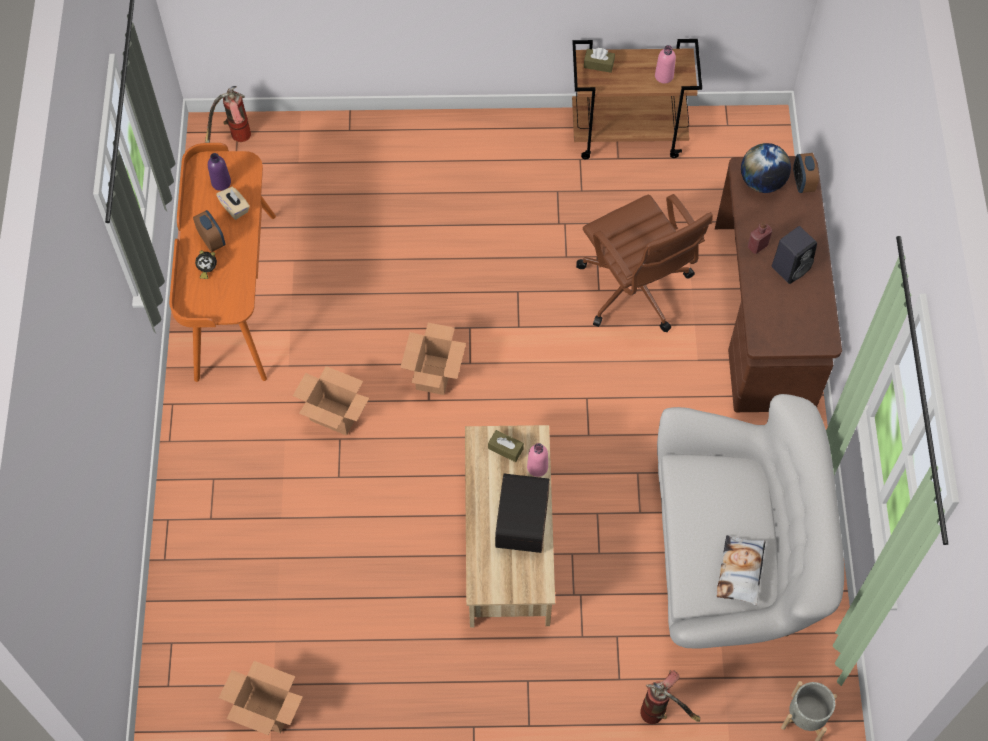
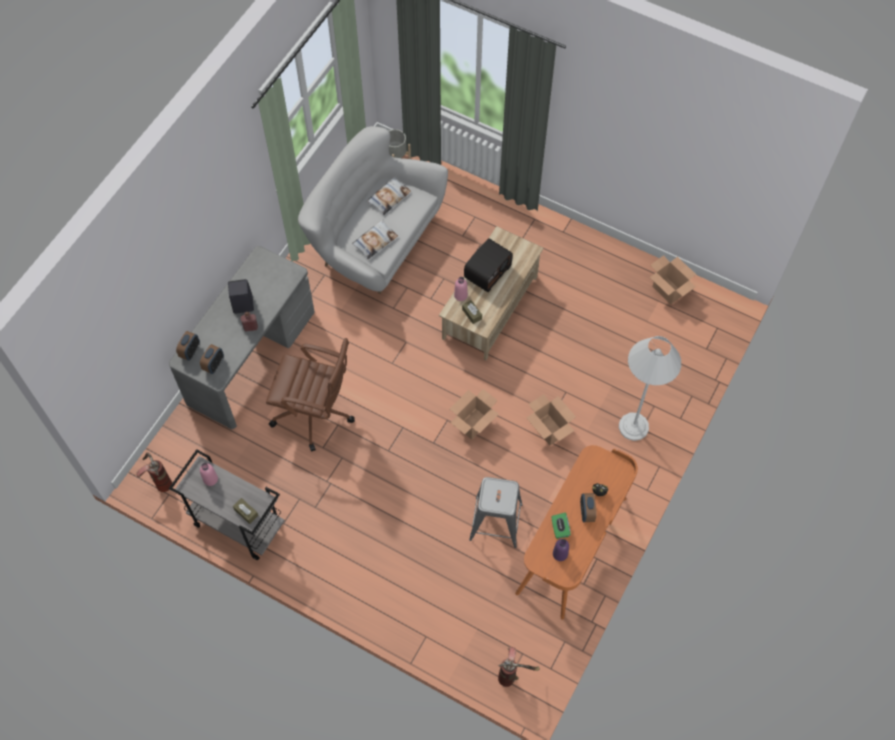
camera: 150 degrees left, 0 degrees up
beige tissue box [216,187,250,220] -> green tissue box [551,513,571,539]
brown cart [572,39,702,159] -> grey cart [169,449,285,560]
brown office chair [576,194,713,332] -> brown office chair turned 105 degrees clockwise [266,338,355,452]
fire extinguisher [640,670,700,724] -> fire extinguisher moved to [136,453,172,492]
brown desk [715,156,842,412] -> grey desk [169,246,315,429]
globe [741,143,791,193] -> alarm clock [200,344,224,374]
none -> pillow [352,220,398,259]
none -> grey stool [469,477,523,548]
none -> white floor lamp [619,336,681,441]

